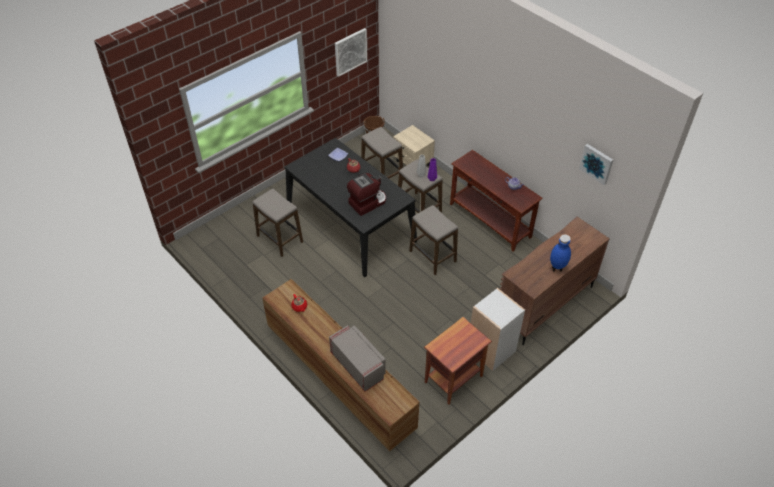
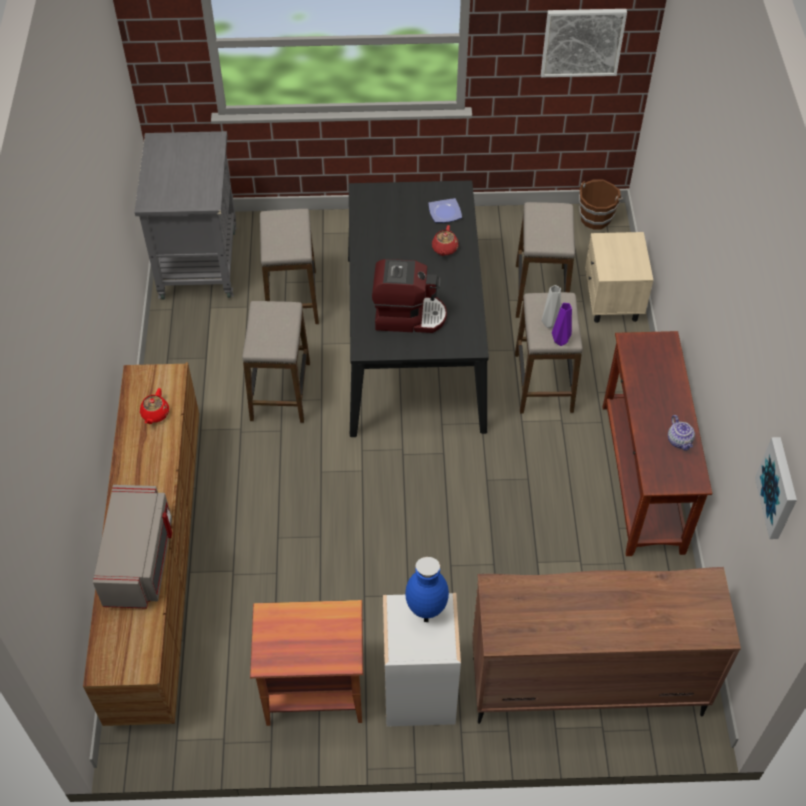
camera: 40 degrees right, 5 degrees up
stool [409,205,458,275] -> stool moved to [242,301,310,423]
blue vase [550,234,571,272] -> blue vase moved to [405,557,449,622]
none -> grey cart [134,131,237,299]

